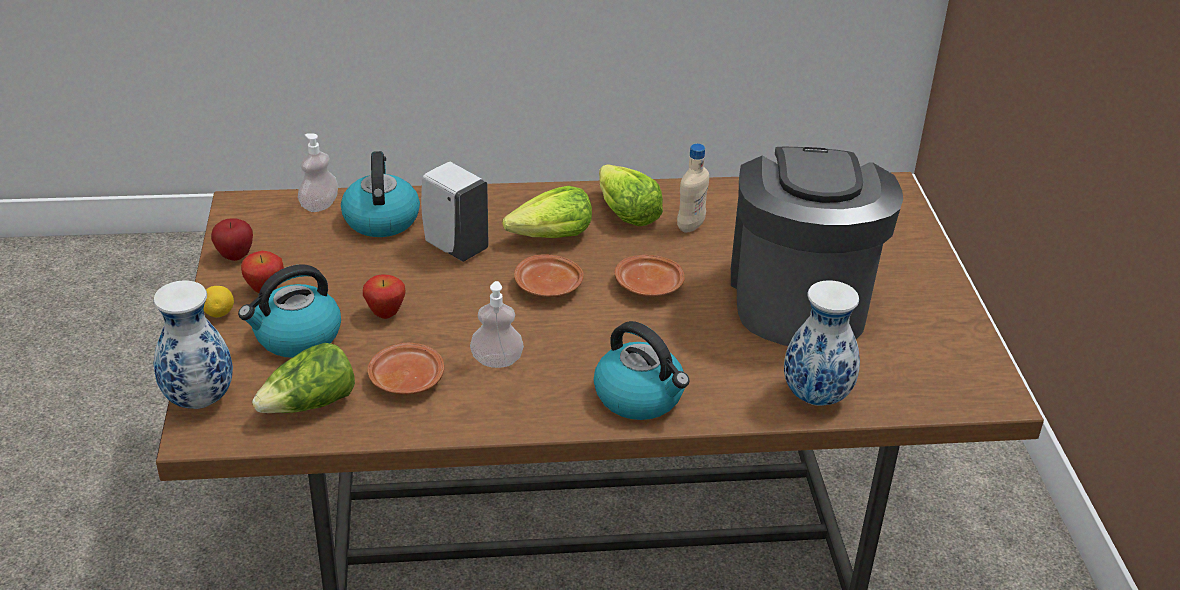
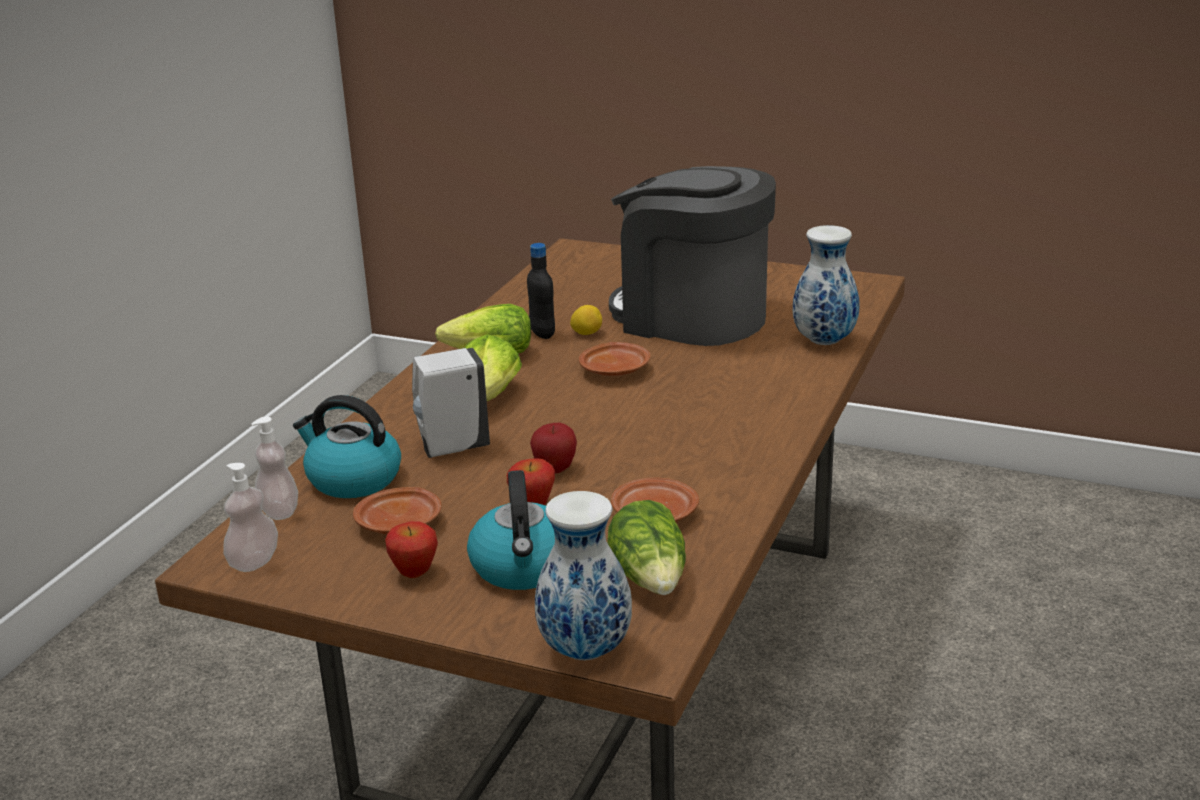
camera: 60 degrees left, 10 degrees down
lemon [204,286,234,317] -> lemon moved to [570,305,602,335]
apple [211,218,253,261] -> apple moved to [530,423,577,473]
soap dispenser [470,281,524,368] -> soap dispenser moved to [223,463,278,572]
brown plate [514,254,584,297] -> brown plate moved to [353,487,442,534]
kettle [594,321,690,420] -> none
beige bottle [677,144,709,233] -> black bottle [527,243,555,339]

